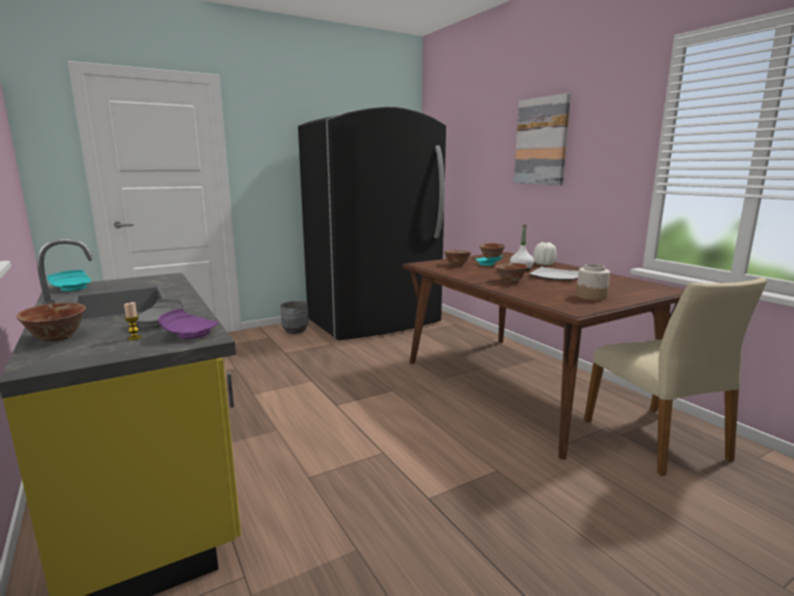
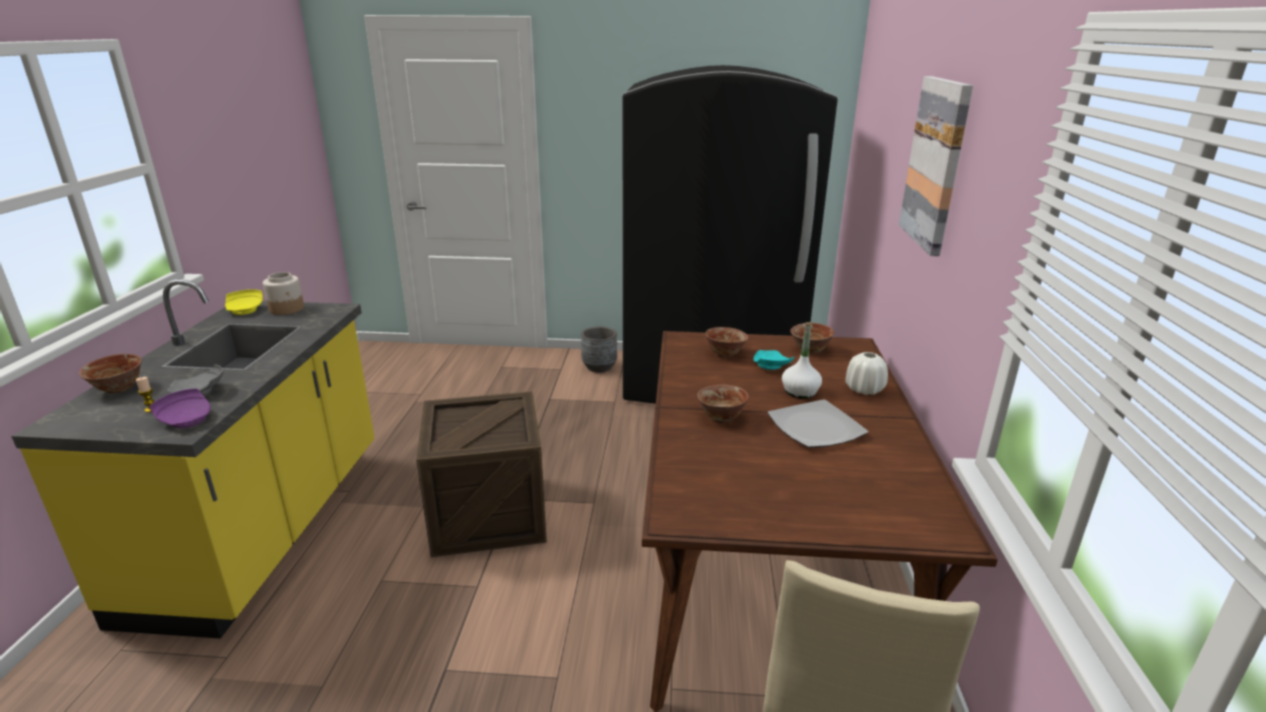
camera: 35 degrees right, 10 degrees up
turquoise plate [47,270,91,291] -> yellow plate [225,289,263,315]
jar [576,264,610,301] -> jar moved to [263,272,304,315]
none -> crate [416,391,547,557]

